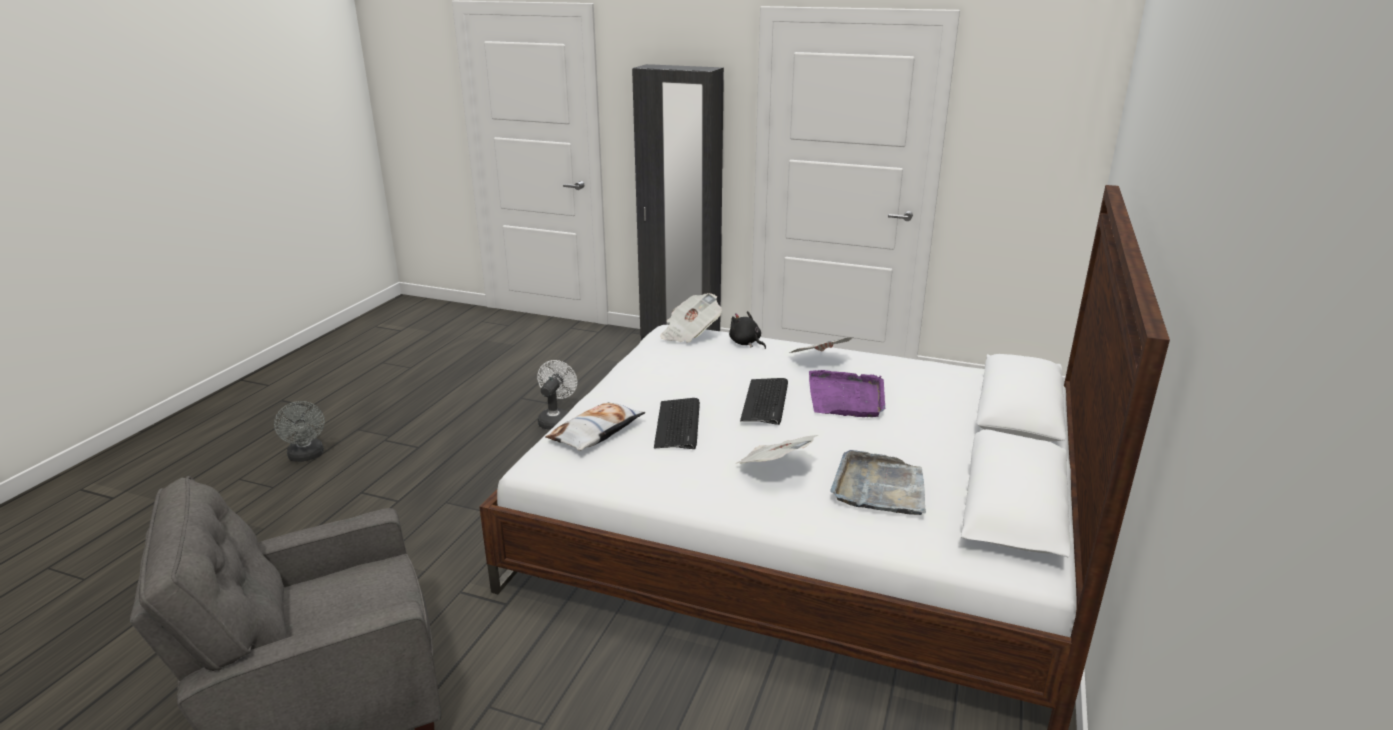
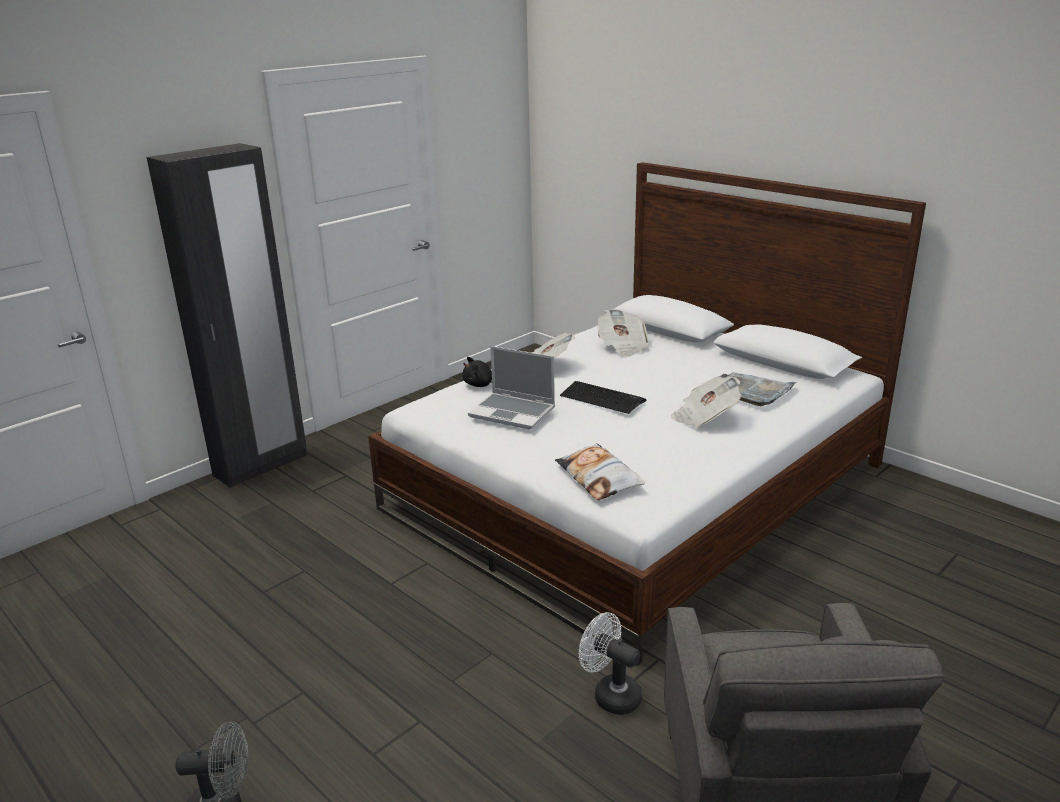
camera: 65 degrees left, 0 degrees up
white fan [537,360,577,430] -> white fan moved to [579,612,642,715]
keyboard [654,398,700,449] -> none
newspaper [660,293,722,343] -> newspaper moved to [598,309,649,357]
purple tray [809,370,885,417] -> none
none -> laptop [468,346,555,430]

